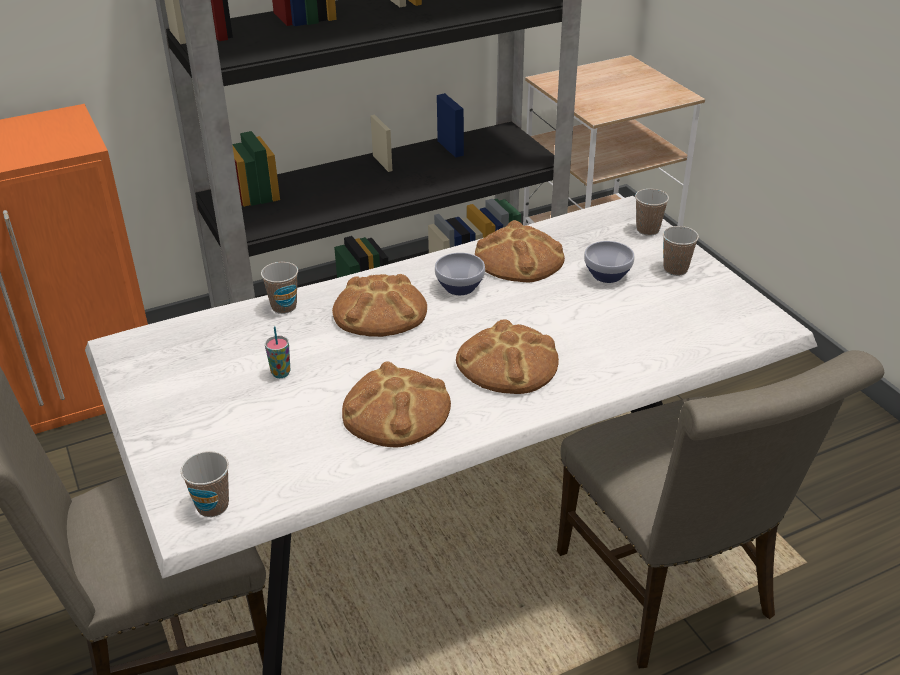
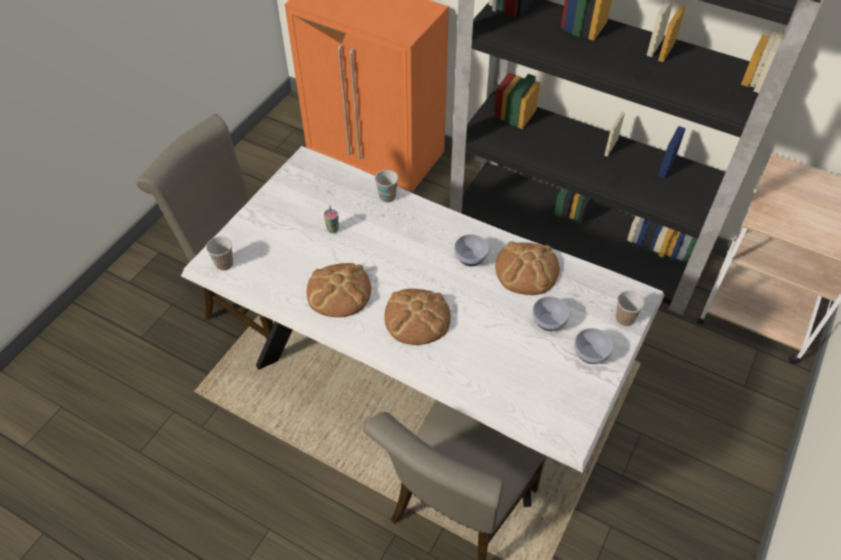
camera: 55 degrees right, 15 degrees up
bread [332,274,427,337] -> none
cup [663,226,699,276] -> bowl [574,328,613,364]

